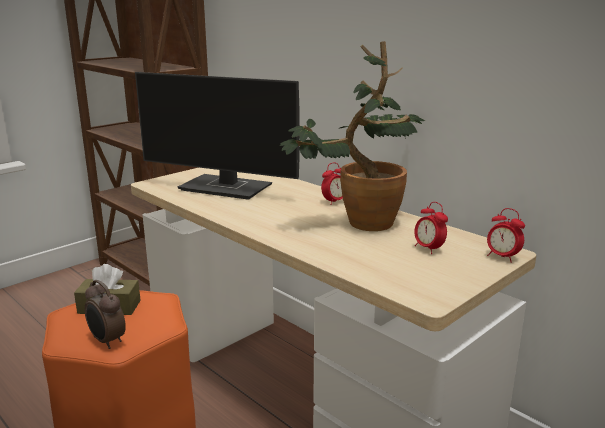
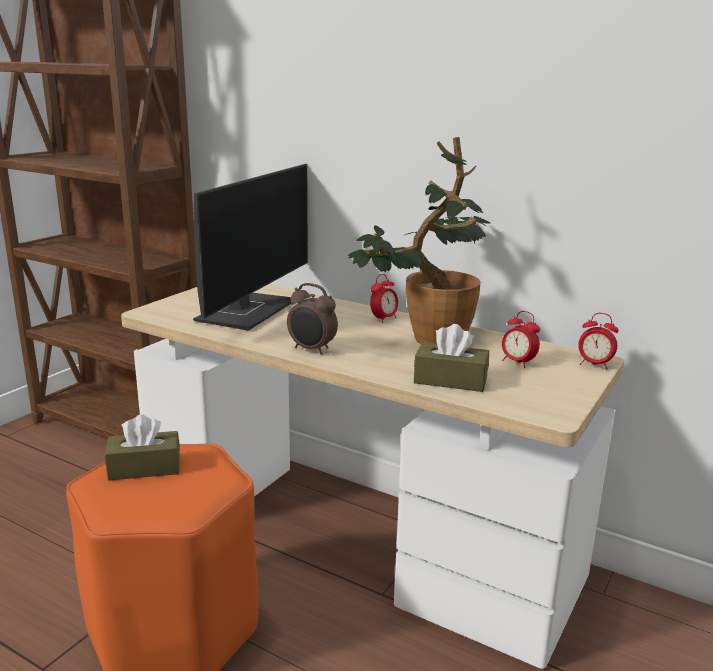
camera: 15 degrees left, 0 degrees up
alarm clock [85,280,126,349] -> alarm clock moved to [287,283,338,355]
monitor [135,72,300,200] -> monitor turned 75 degrees counterclockwise [193,164,308,331]
none -> brown tissue box [414,324,489,392]

